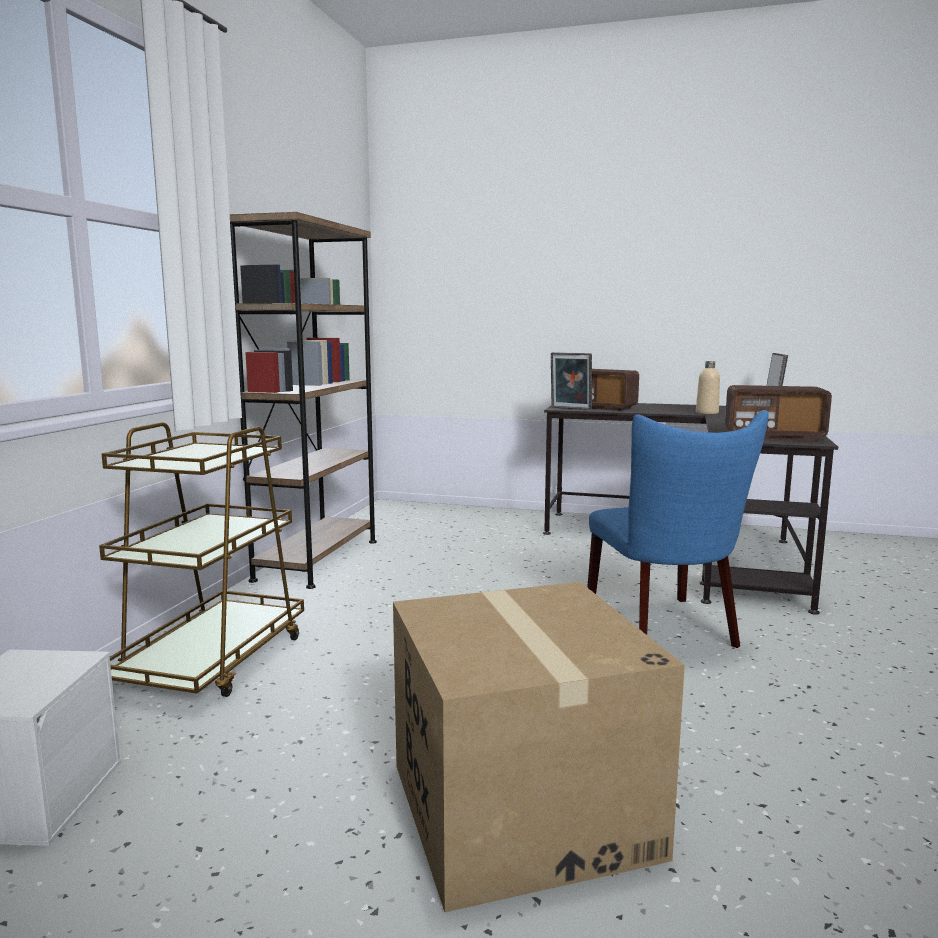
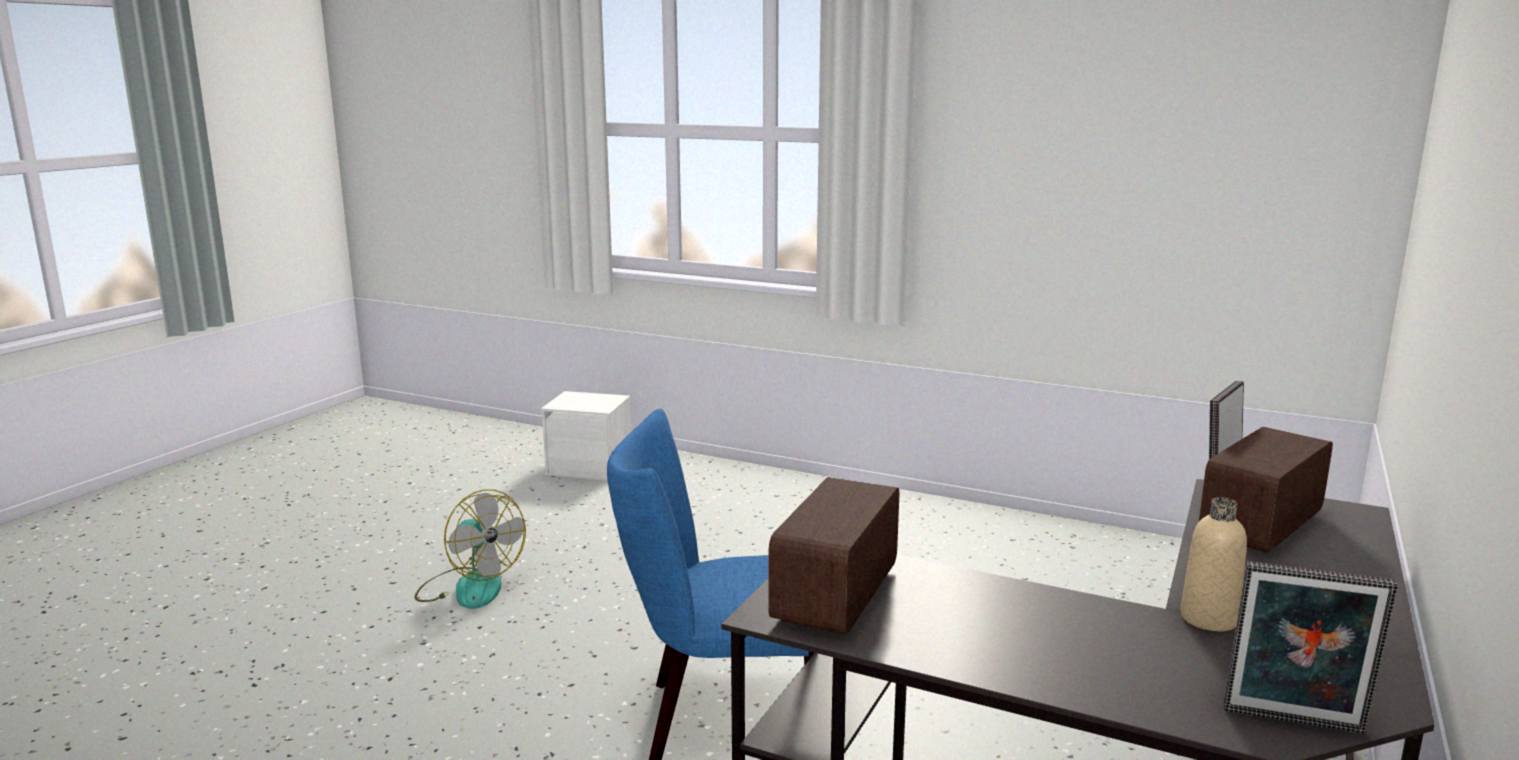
camera: 100 degrees right, 5 degrees up
brown cart [99,422,304,697] -> none
brown bookcase [230,212,377,589] -> none
cardboard box [393,582,685,912] -> fan [415,489,526,609]

